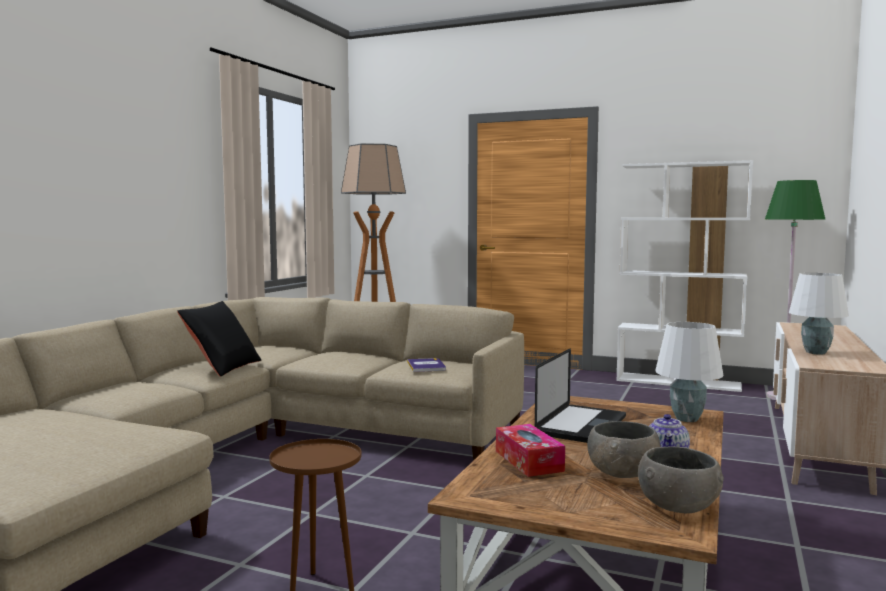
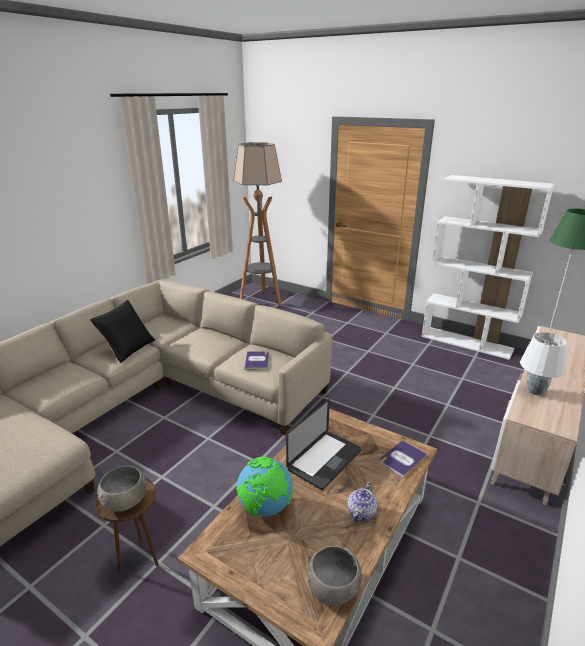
camera: 10 degrees right, 20 degrees up
tissue box [496,424,565,477] -> globe [236,456,294,517]
grey bowl [587,421,661,478] -> grey bowl moved to [97,466,147,512]
white table lamp [655,322,723,422] -> book [380,441,428,478]

